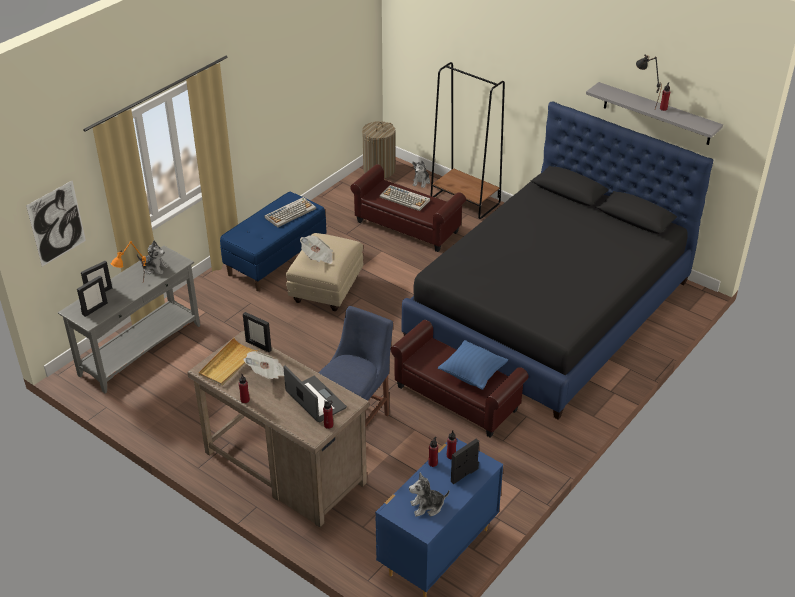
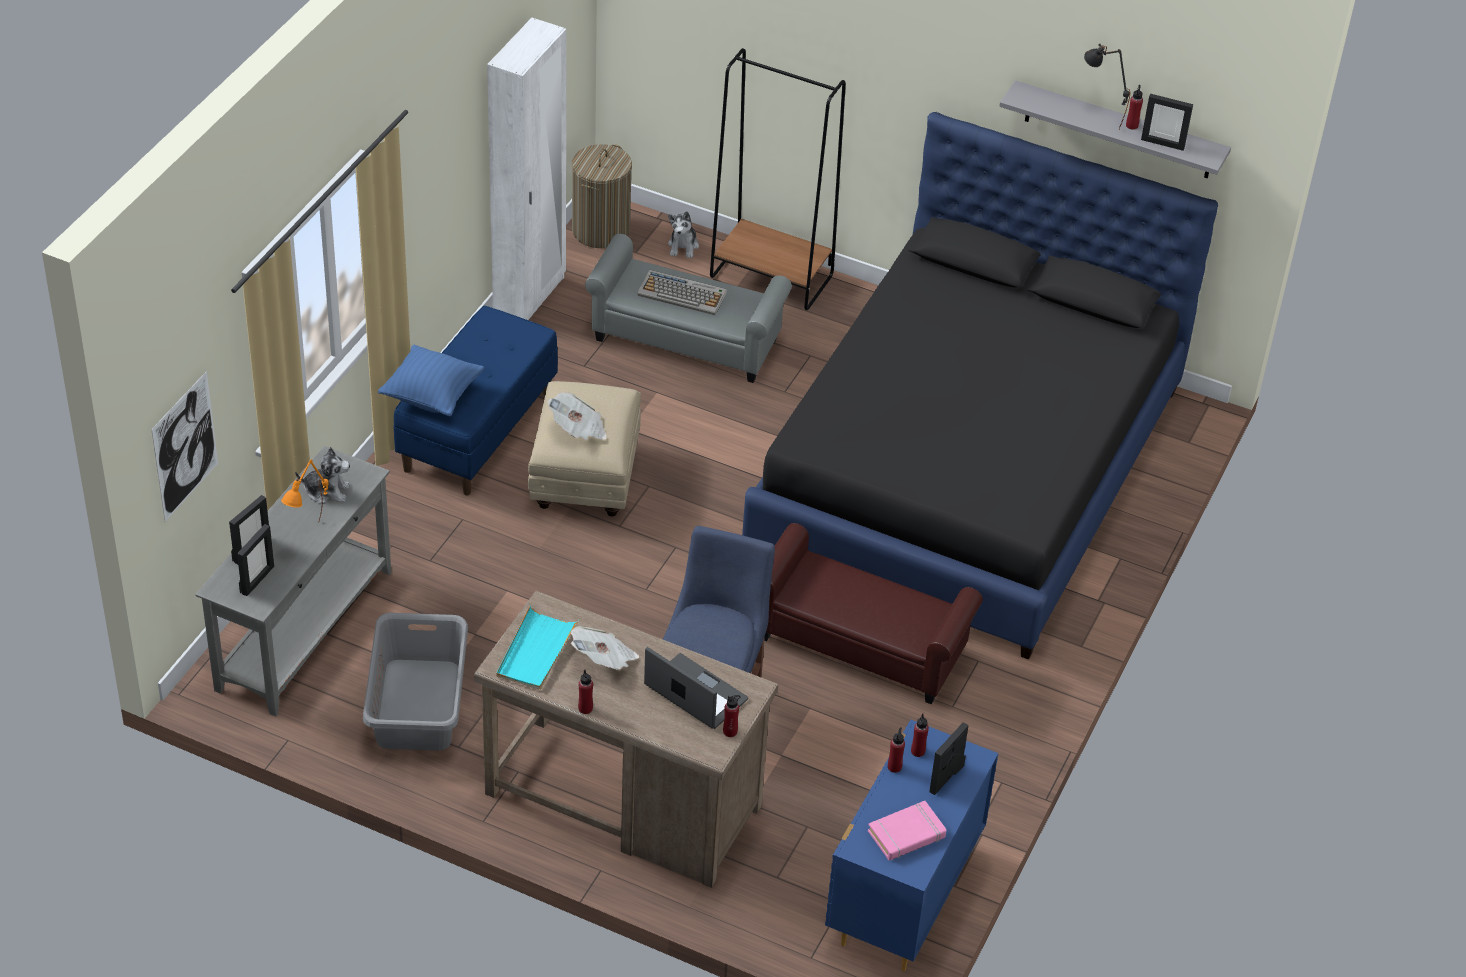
camera: 15 degrees left, 5 degrees up
beige tray [199,338,260,386] -> turquoise tray [496,606,579,690]
picture frame [243,312,272,352] -> picture frame moved to [1141,94,1193,151]
keyboard [264,197,316,227] -> none
brown ottoman [350,164,466,252] -> grey ottoman [585,234,792,383]
plush toy [409,473,449,517] -> pink book [868,801,946,861]
blue pillow [438,340,508,390] -> blue pillow moved to [378,345,484,416]
none -> grey laundry basket [363,613,468,751]
none -> white wardrobe [487,18,566,320]

